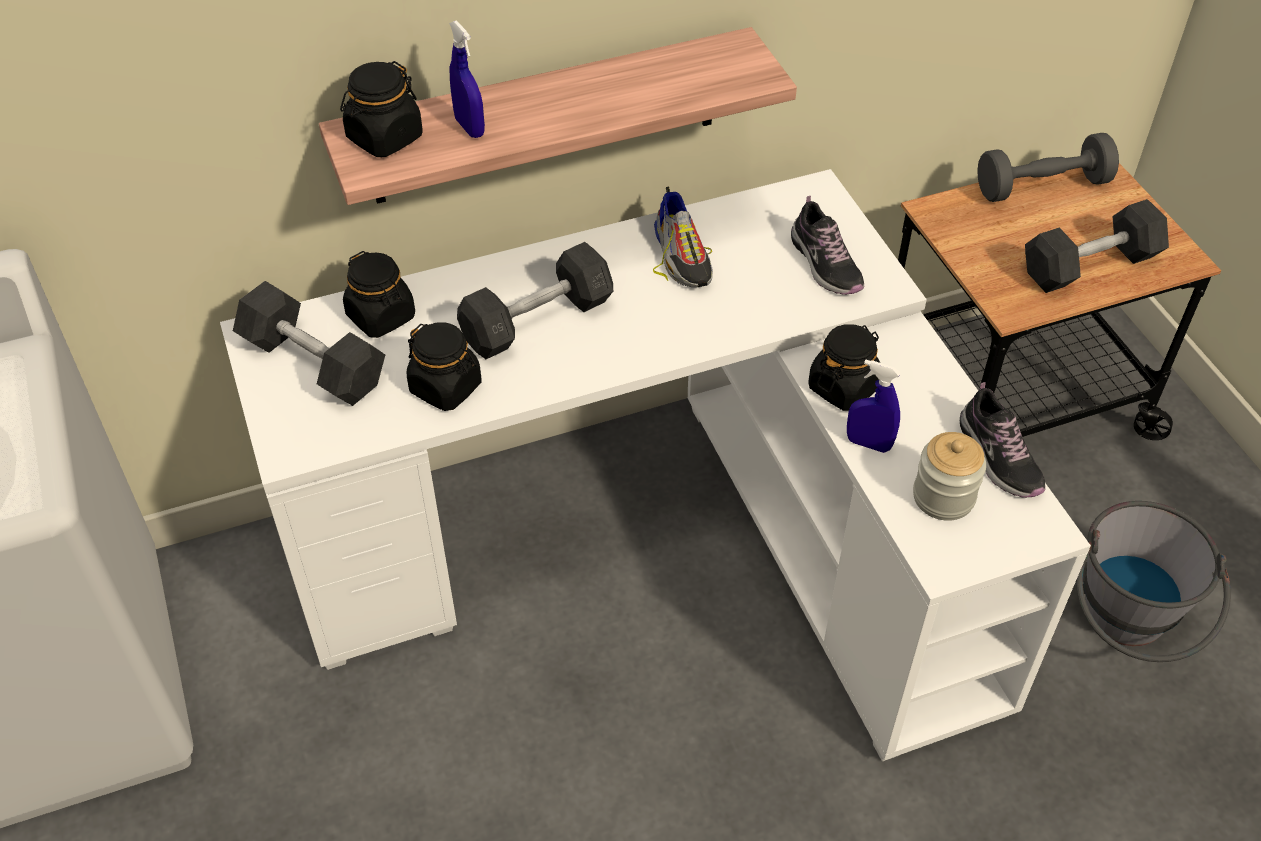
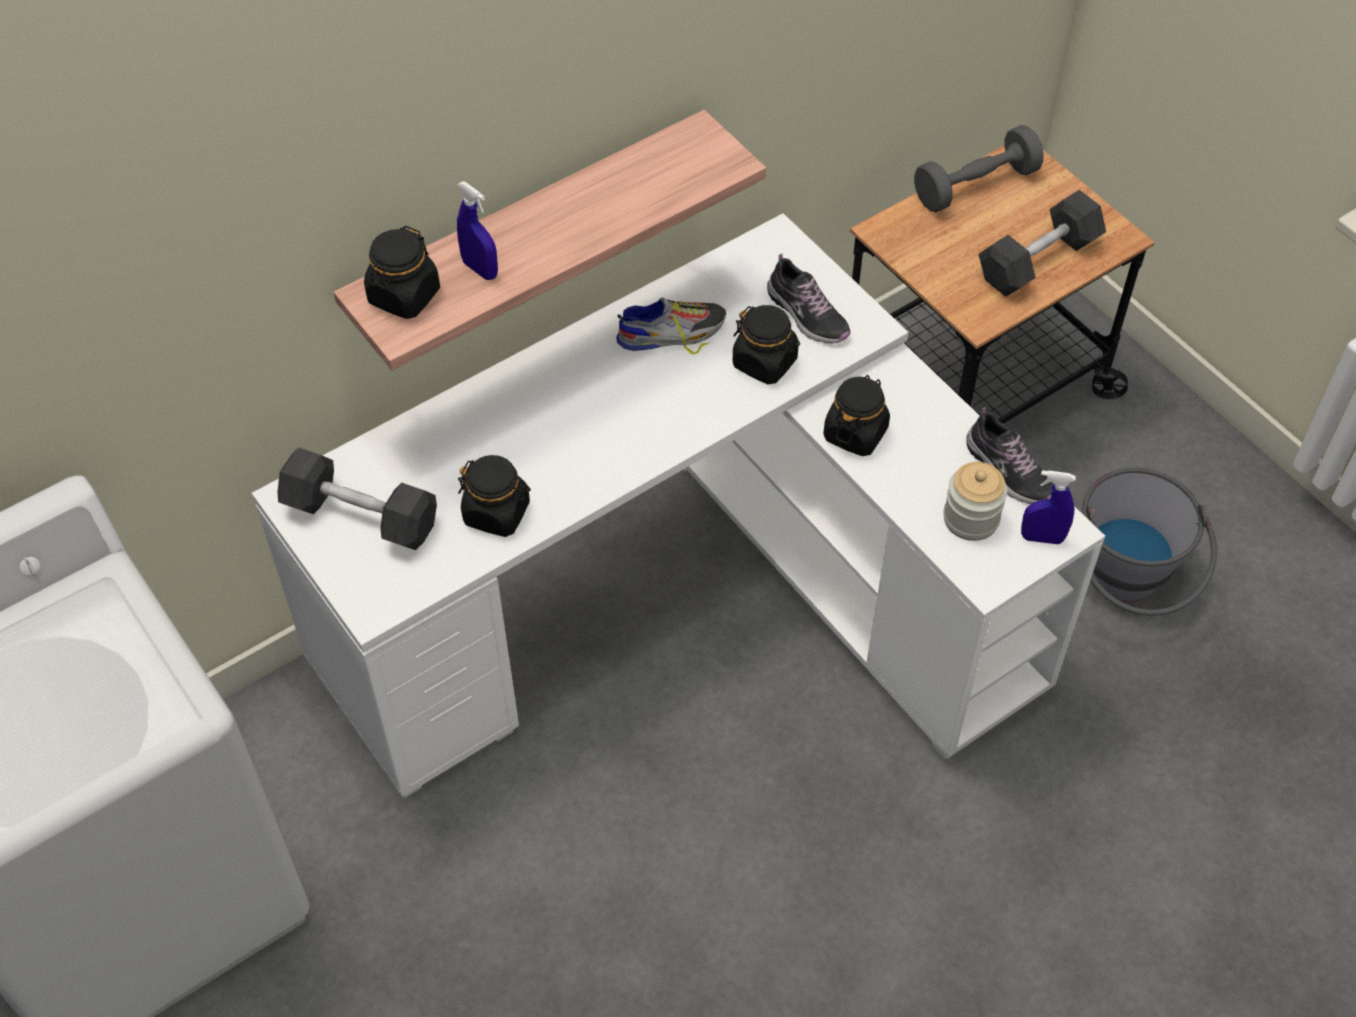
camera: 15 degrees left, 5 degrees up
black jar [343,251,415,338] -> black jar moved to [733,305,800,384]
grey dumbbell [457,242,613,359] -> none
shoe [653,186,713,287] -> shoe turned 75 degrees counterclockwise [616,298,726,354]
blue spray bottle [847,359,900,453] -> blue spray bottle moved to [1021,470,1075,544]

